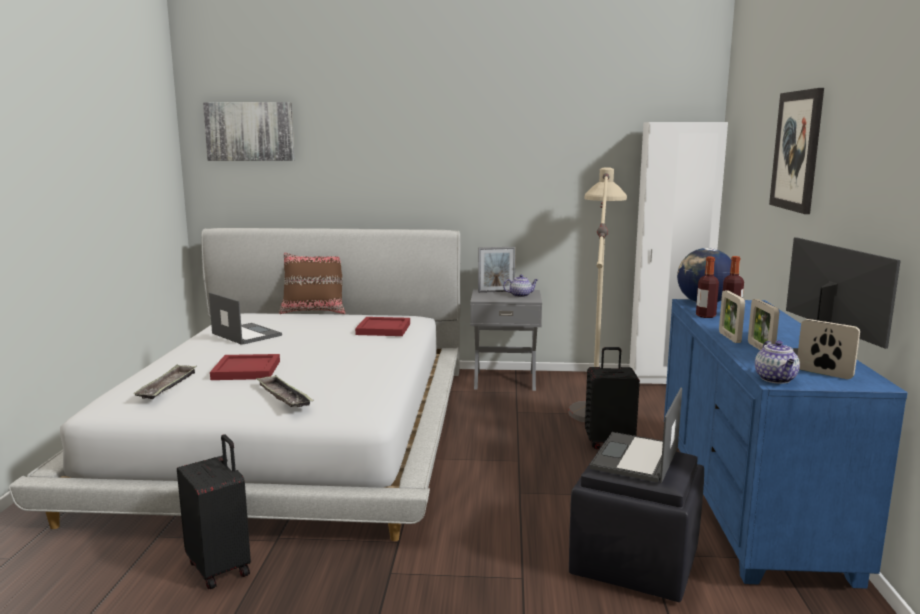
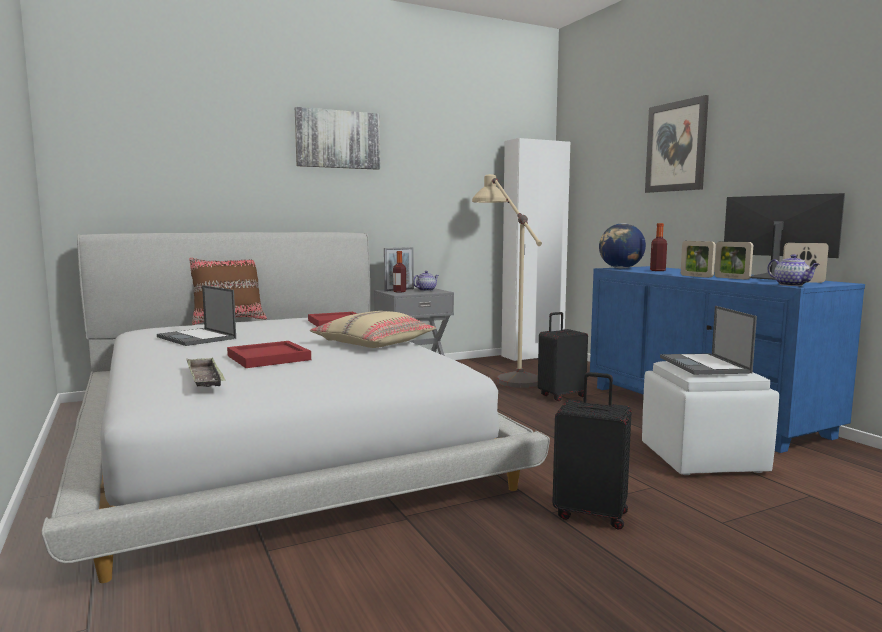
camera: 30 degrees left, 5 degrees down
black suitcase [177,434,251,589] -> black suitcase moved to [552,372,632,530]
picture [203,102,295,161] -> picture moved to [295,107,380,170]
laptop [209,292,282,345] -> laptop turned 150 degrees counterclockwise [157,285,236,346]
tray [256,376,314,407] -> none
black ottoman [569,441,704,602] -> white ottoman [642,361,779,475]
bottle [696,257,719,318] -> bottle moved to [393,251,406,292]
none -> beige pillow [310,311,436,348]

